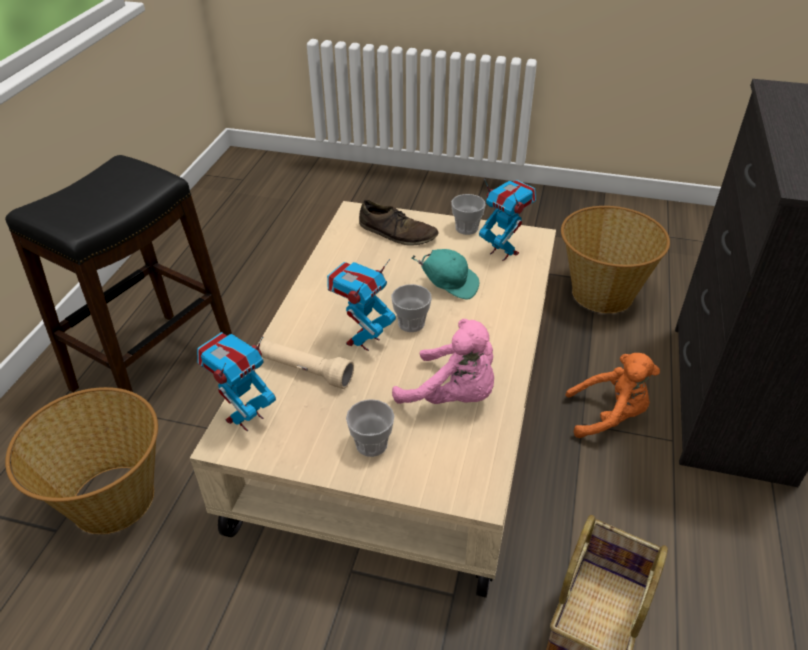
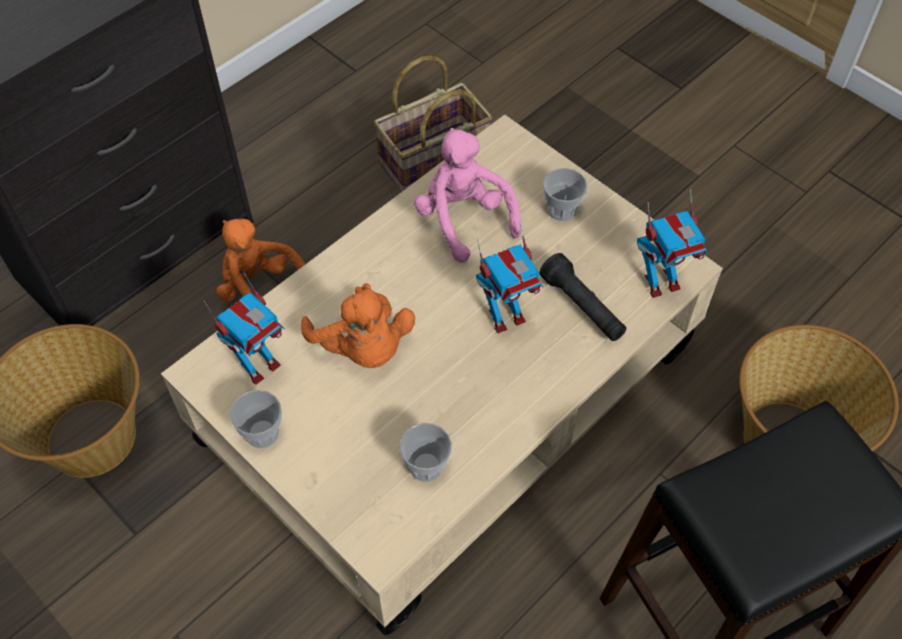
camera: 150 degrees left, 15 degrees up
beige flashlight [259,340,354,389] -> black flashlight [540,253,626,341]
brown shoe [359,200,438,246] -> none
cup [391,284,432,332] -> cup moved to [399,423,452,482]
turquoise cap [411,249,479,300] -> orange plush toy [301,283,415,368]
toy robot [479,179,536,261] -> toy robot turned 120 degrees counterclockwise [204,271,285,385]

